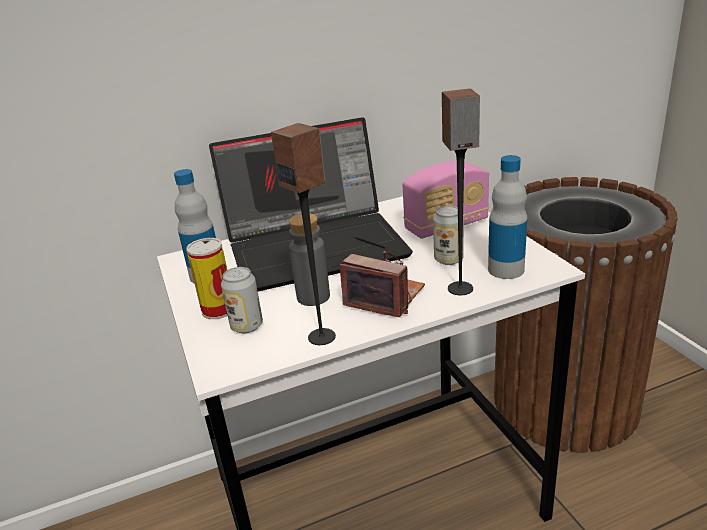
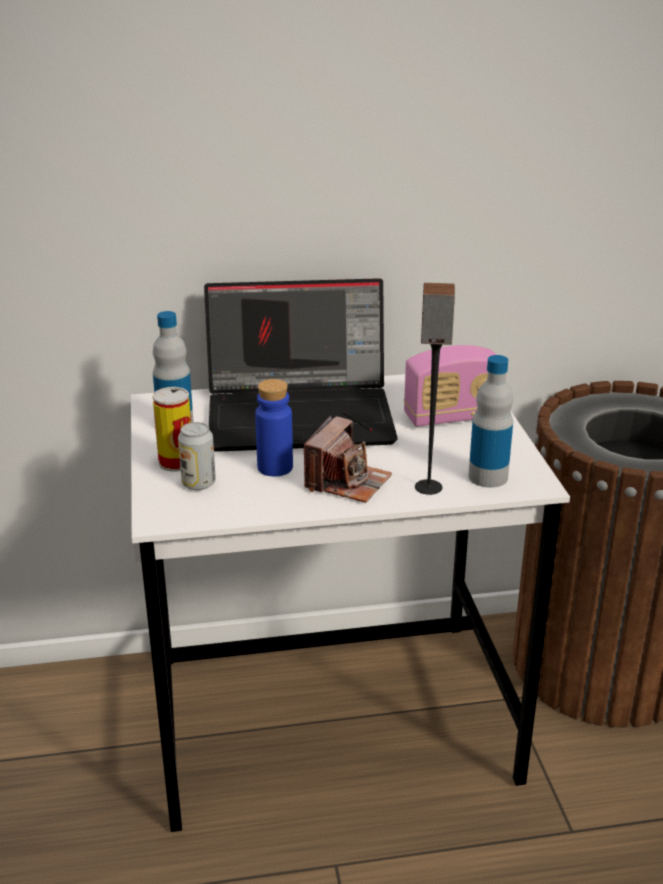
camera: 10 degrees right, 0 degrees up
speaker [271,123,336,345] -> none
grey bottle [289,214,330,306] -> blue bottle [255,379,293,476]
camera [340,251,425,317] -> camera turned 75 degrees clockwise [304,416,392,503]
can [433,206,464,265] -> none

